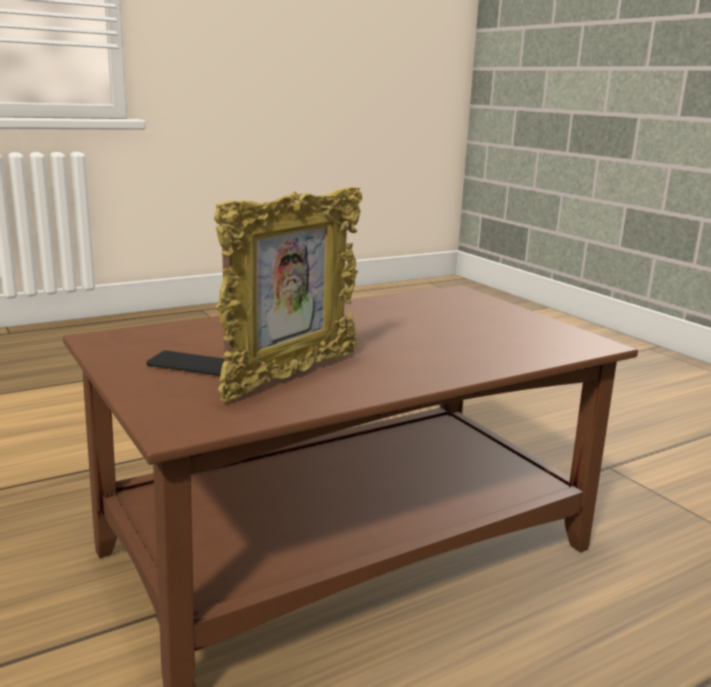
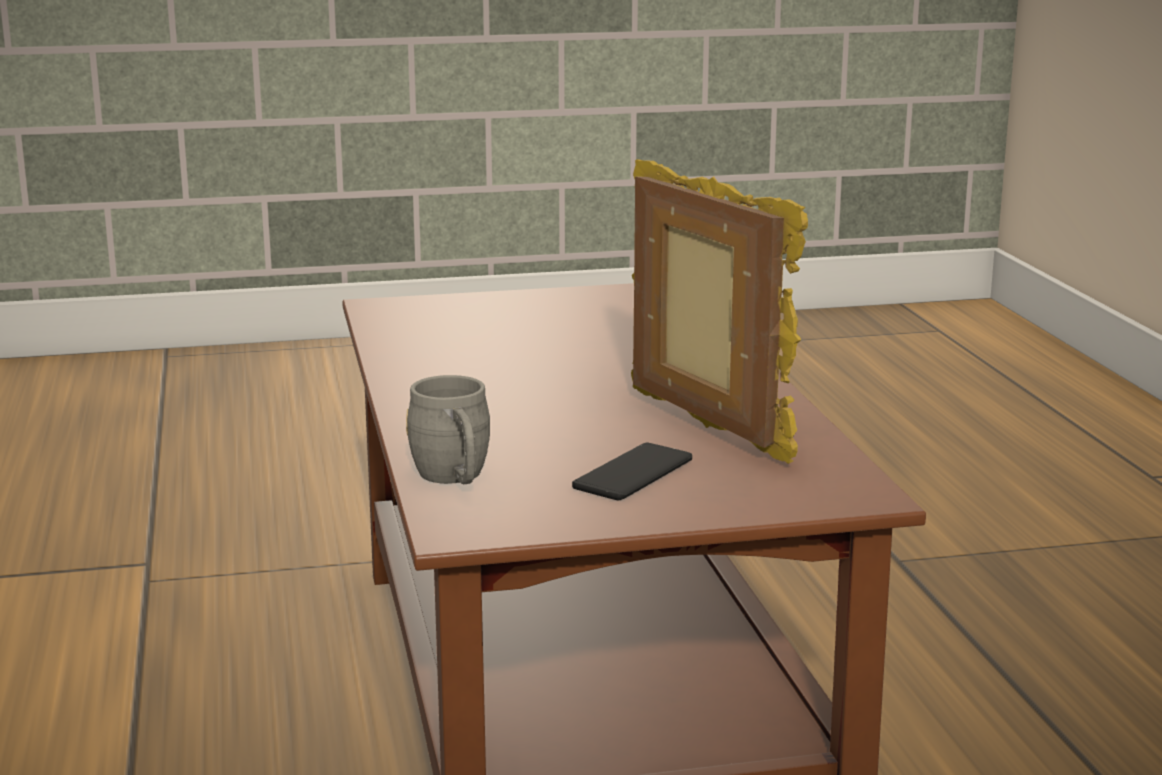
camera: 70 degrees left, 0 degrees up
none -> grey mug [406,375,490,484]

